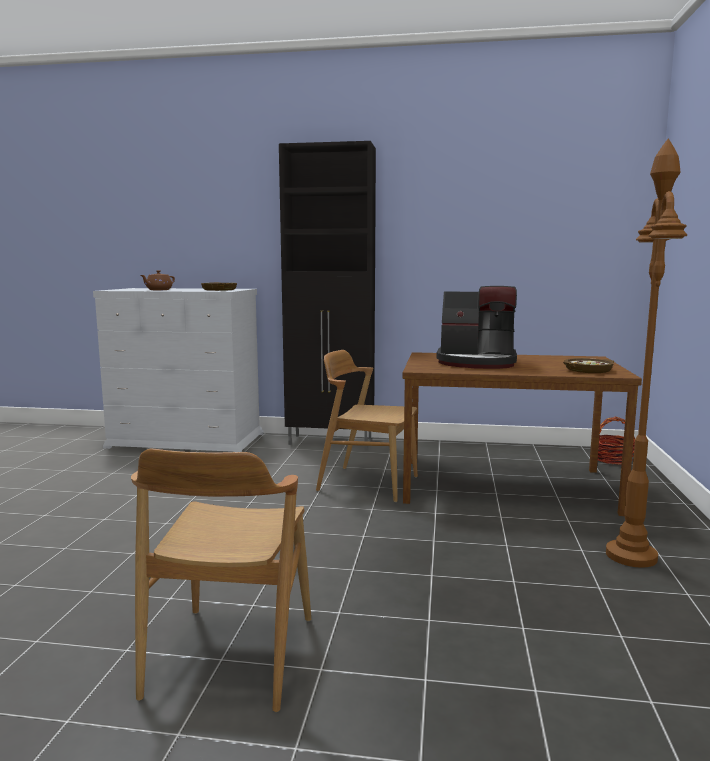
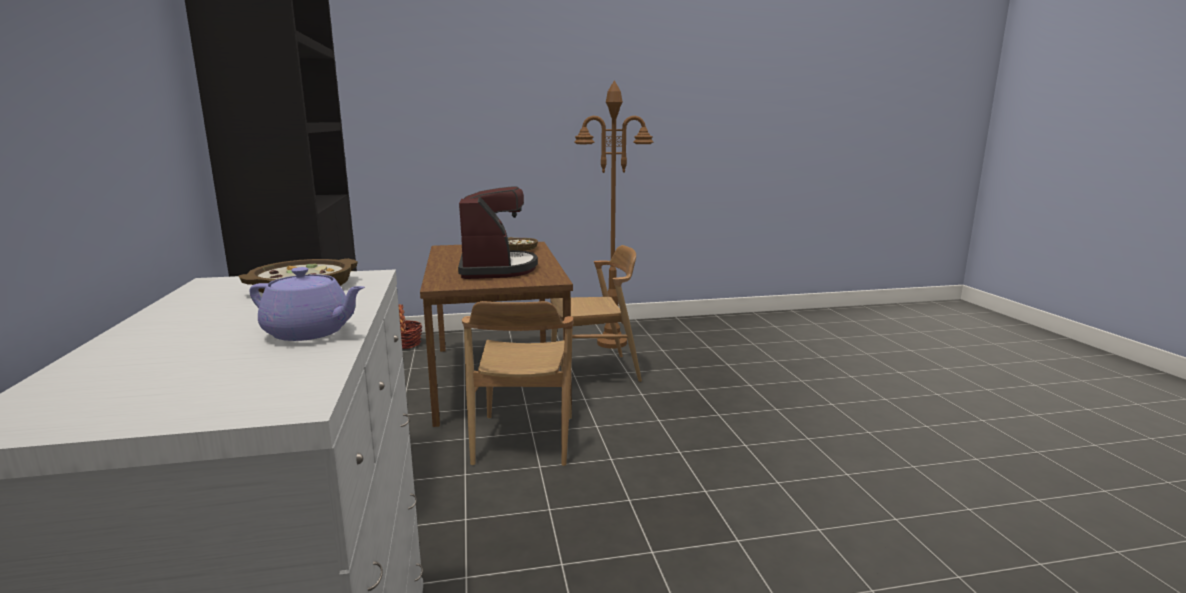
camera: 110 degrees left, 5 degrees up
brown chair [131,449,311,712] -> brown chair moved to [550,245,642,382]
brown teapot [141,270,175,290] -> purple teapot [249,267,365,341]

